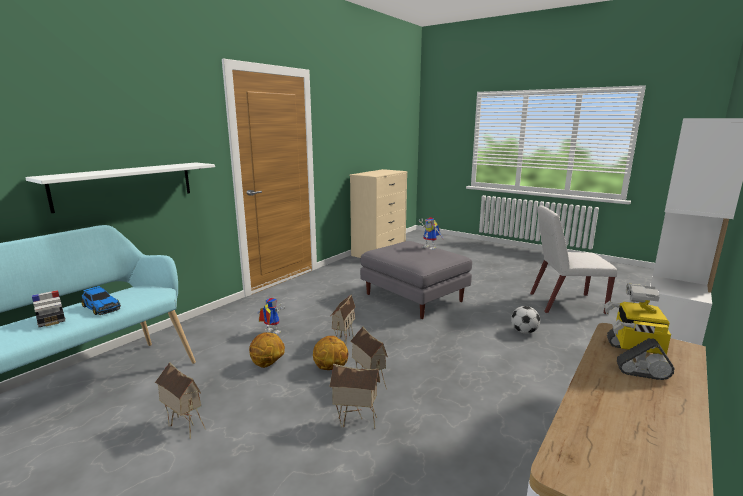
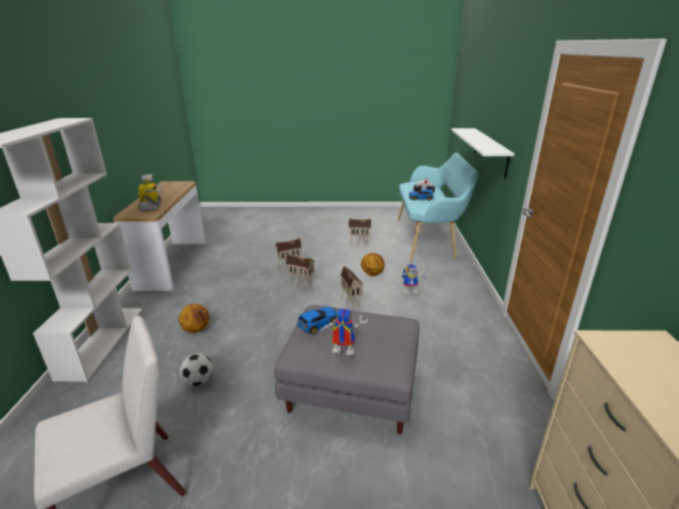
camera: 145 degrees right, 10 degrees up
basketball [313,336,348,370] -> basketball moved to [179,304,210,333]
none -> toy car [297,306,338,334]

